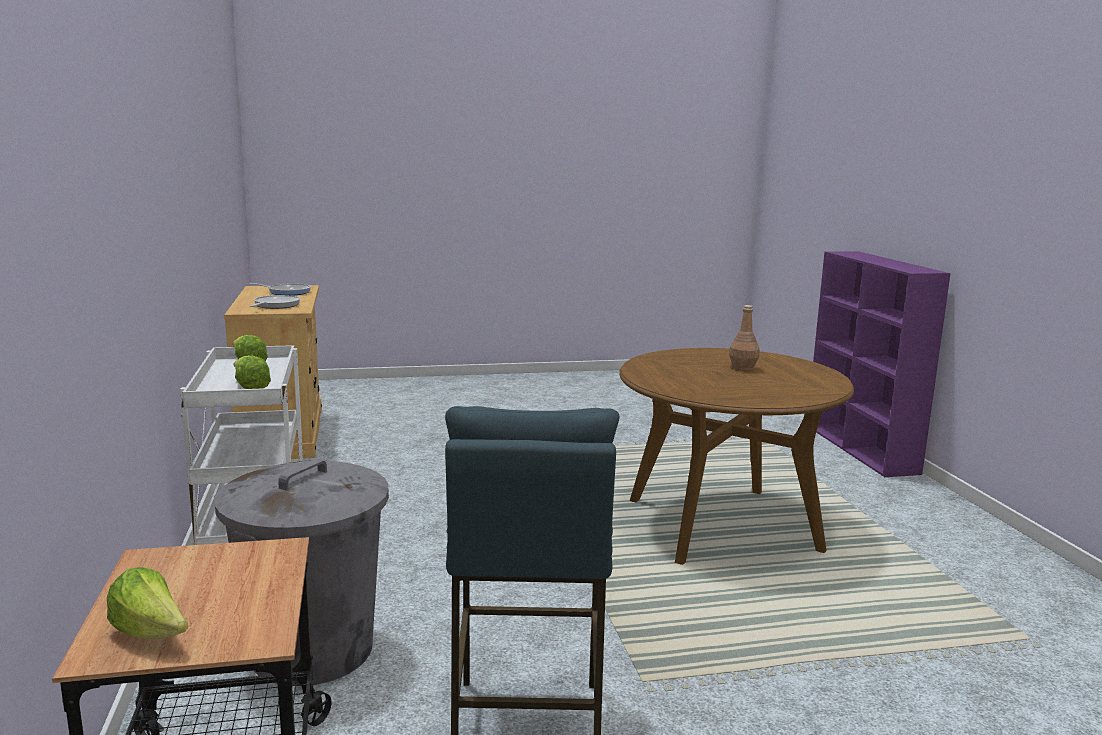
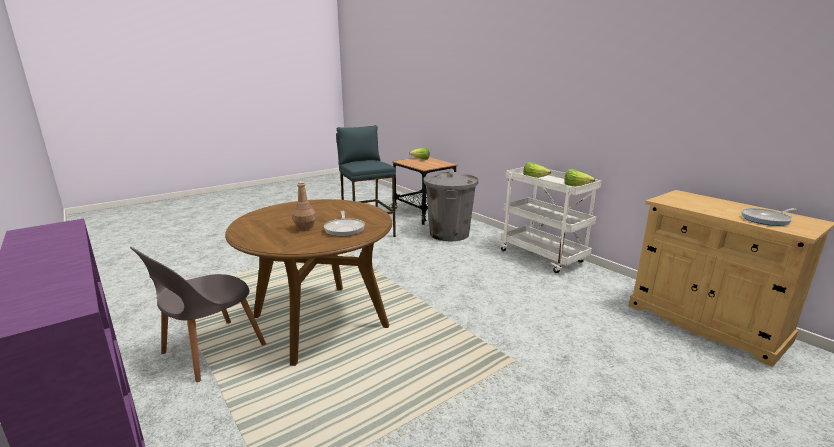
camera: 155 degrees right, 5 degrees up
frying pan [250,295,300,309] -> frying pan moved to [324,211,365,236]
none -> grey chair [130,247,266,382]

